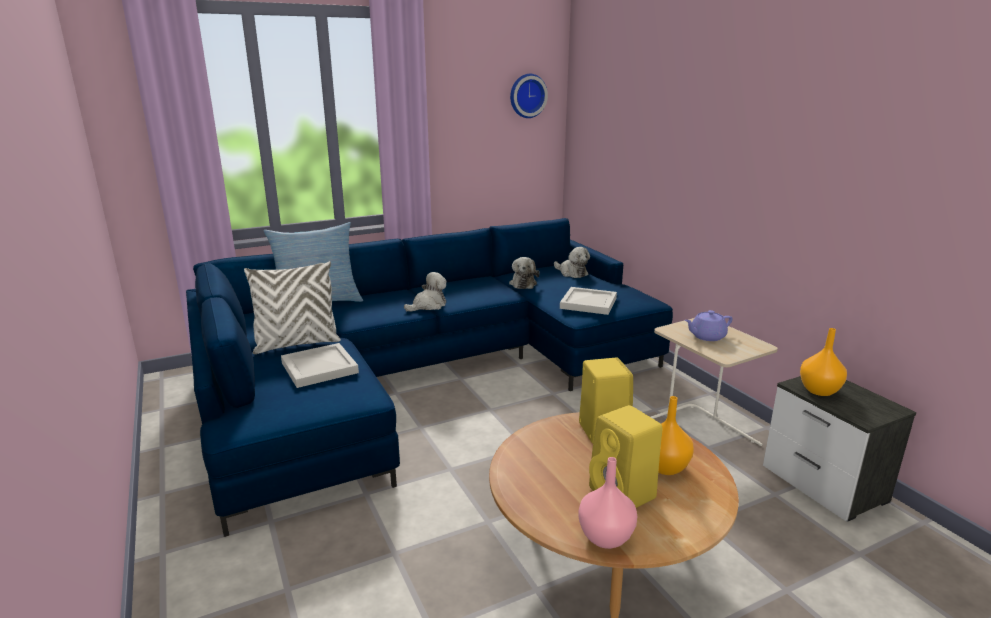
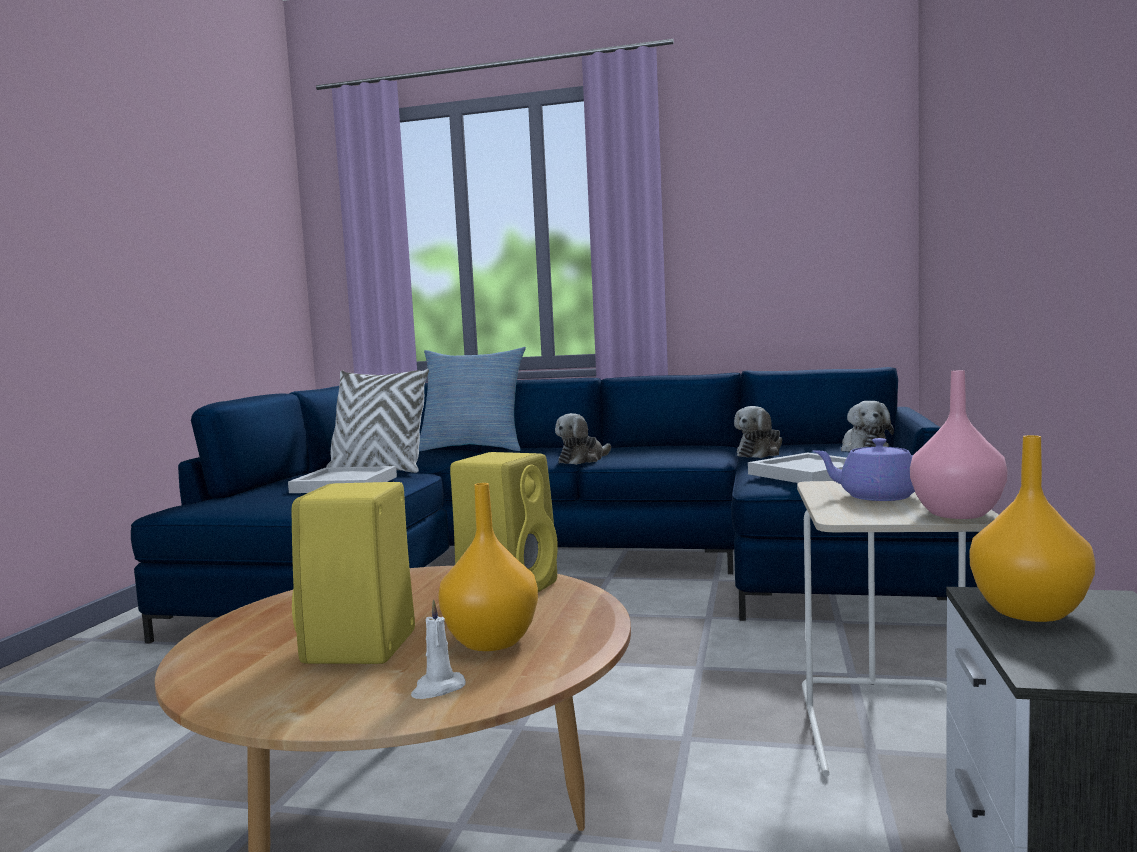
camera: 40 degrees right, 15 degrees down
plush toy [404,272,446,312] -> plush toy turned 135 degrees clockwise [555,413,611,465]
wall clock [510,74,548,118] -> none
pink vase [578,457,637,549] -> pink vase moved to [910,370,1008,519]
none -> white candle [411,599,466,699]

